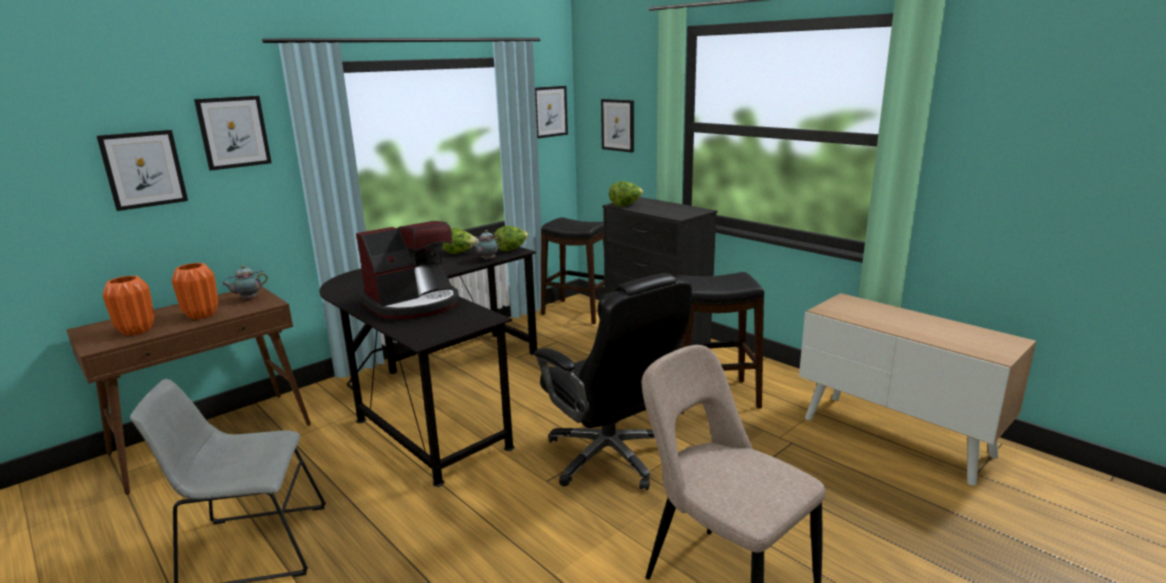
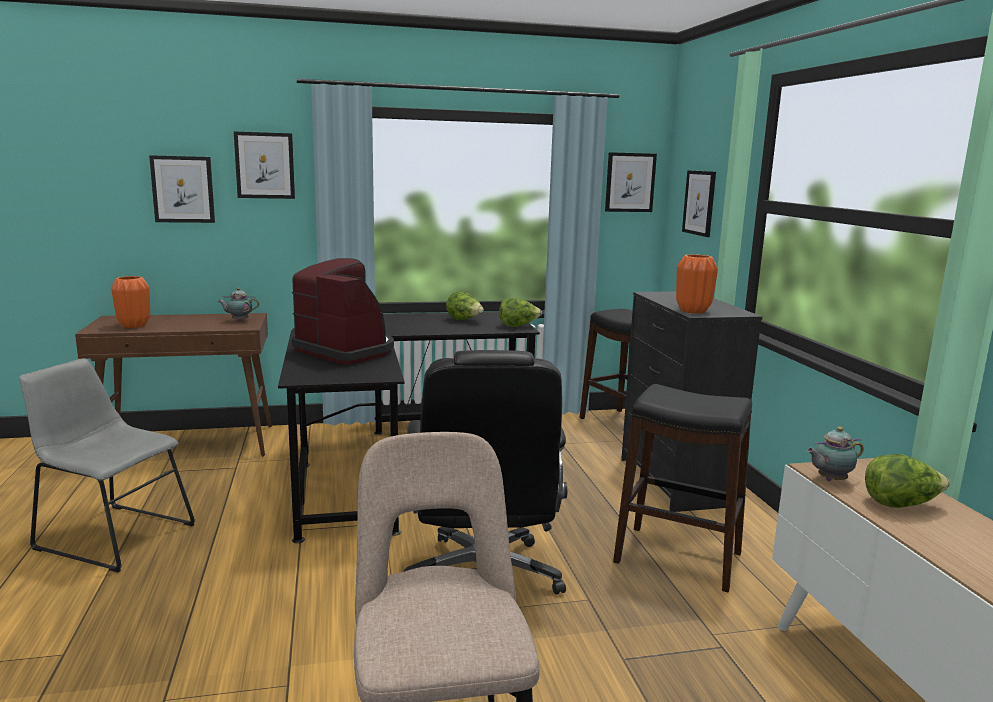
camera: 30 degrees right, 5 degrees down
orange vase [171,263,218,320] -> orange vase moved to [676,254,718,314]
coffee machine [356,221,459,319] -> coffee machine turned 135 degrees counterclockwise [291,258,394,365]
teapot [472,230,501,260] -> teapot moved to [806,427,864,481]
lettuce [609,181,643,207] -> lettuce moved to [865,454,950,508]

